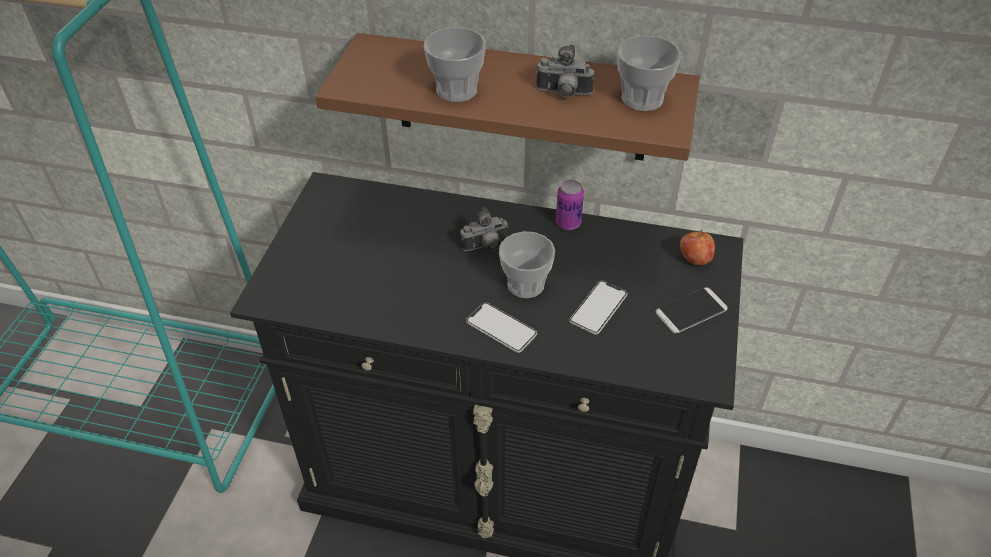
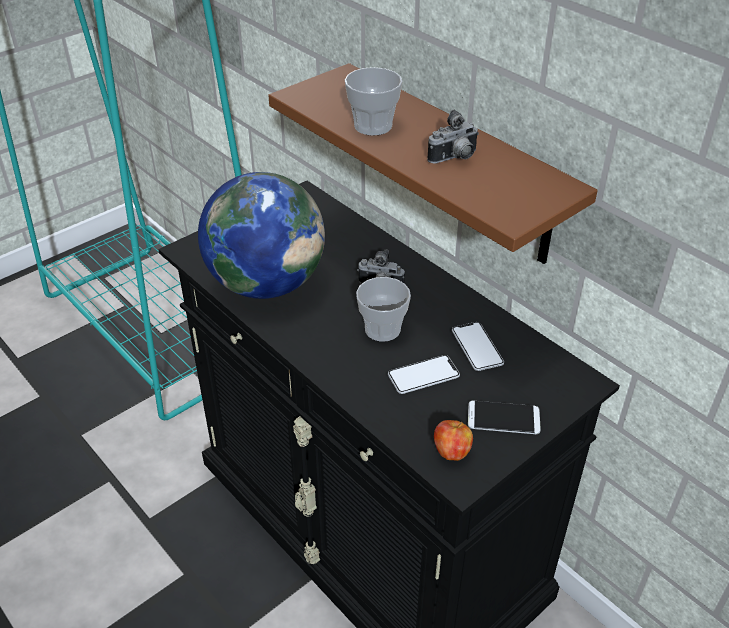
camera: 35 degrees right, 5 degrees down
phone [466,302,537,353] -> phone moved to [452,322,504,371]
camera [536,44,594,98] -> camera turned 75 degrees counterclockwise [427,110,479,163]
can [556,180,584,230] -> none
cup [617,35,681,111] -> none
apple [680,230,715,265] -> apple moved to [434,420,473,461]
none -> globe [198,172,325,299]

